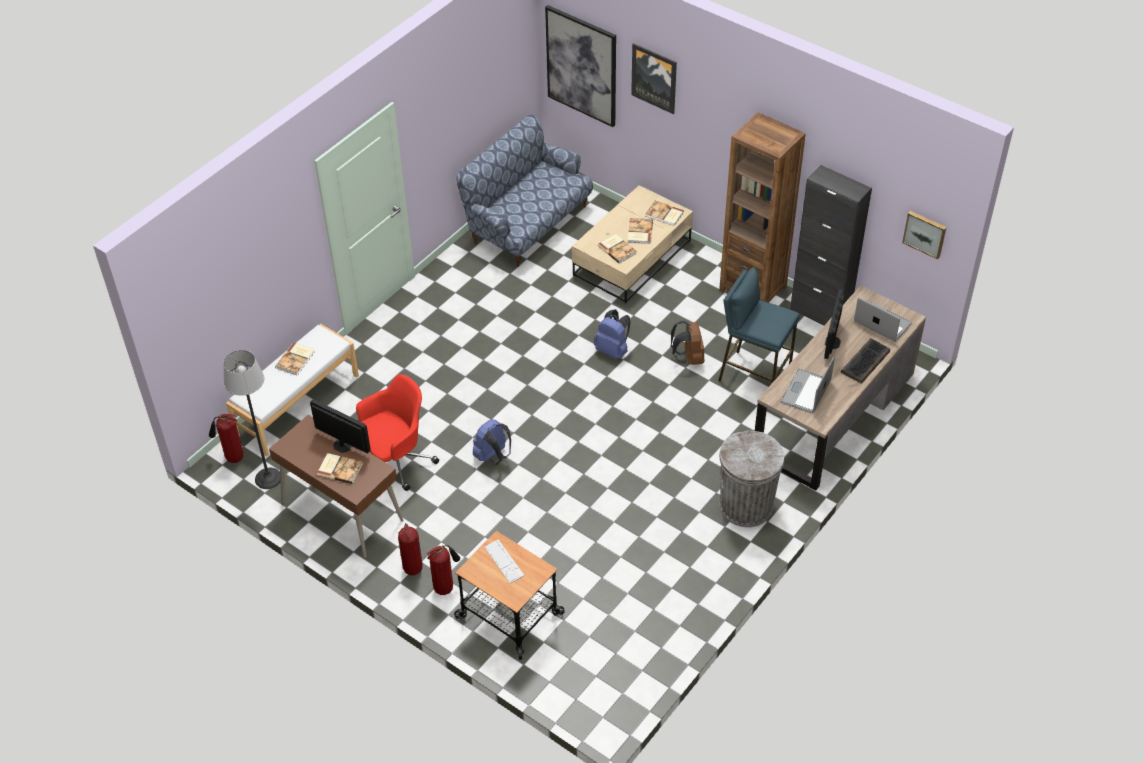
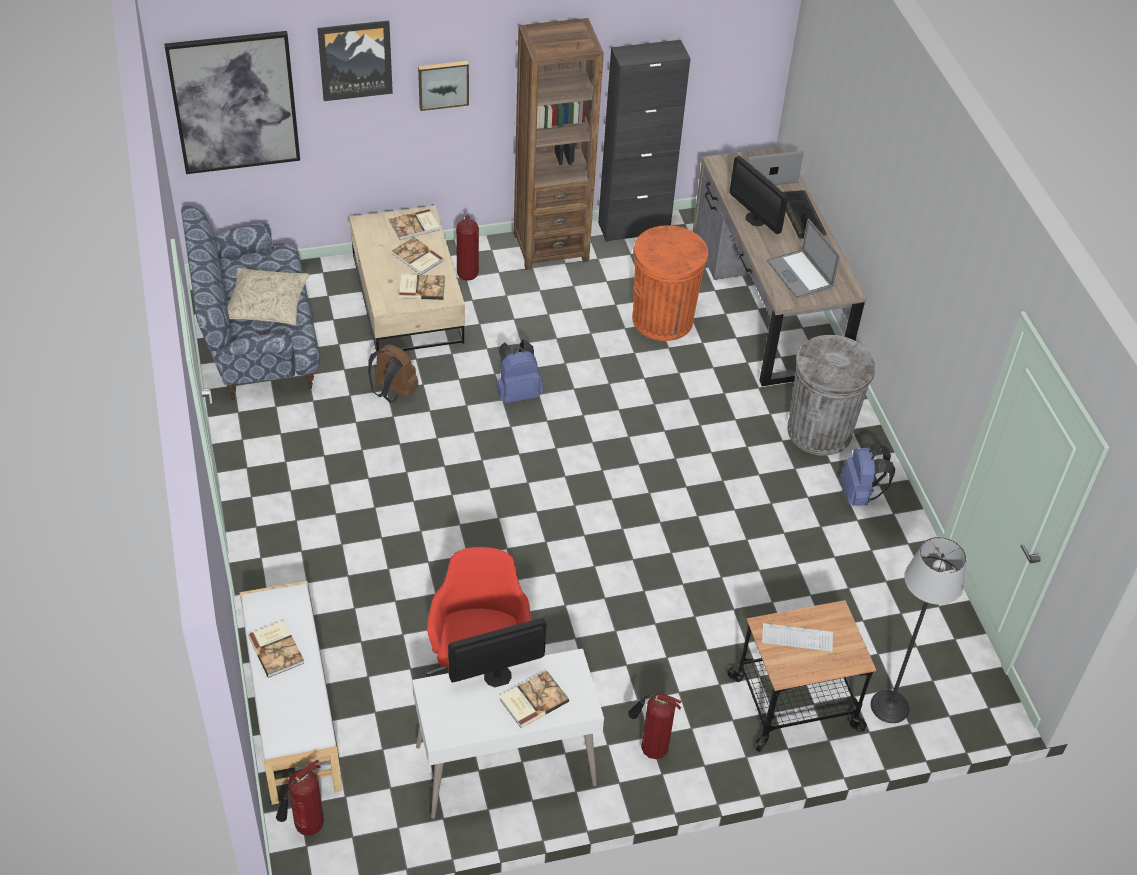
camera: 55 degrees left, 0 degrees up
floor lamp [223,350,281,489] -> floor lamp moved to [870,537,967,723]
brown desk [269,414,404,558] -> white desk [412,648,604,819]
fire extinguisher [427,545,460,595] -> fire extinguisher moved to [456,214,479,281]
blue backpack [473,419,511,465] -> blue backpack moved to [840,444,895,506]
brown backpack [671,321,704,365] -> brown backpack moved to [368,344,419,403]
blue stool [718,267,800,383] -> orange trash can [632,225,708,341]
picture [902,211,946,259] -> picture moved to [418,61,469,111]
none -> beige pillow [227,268,310,325]

